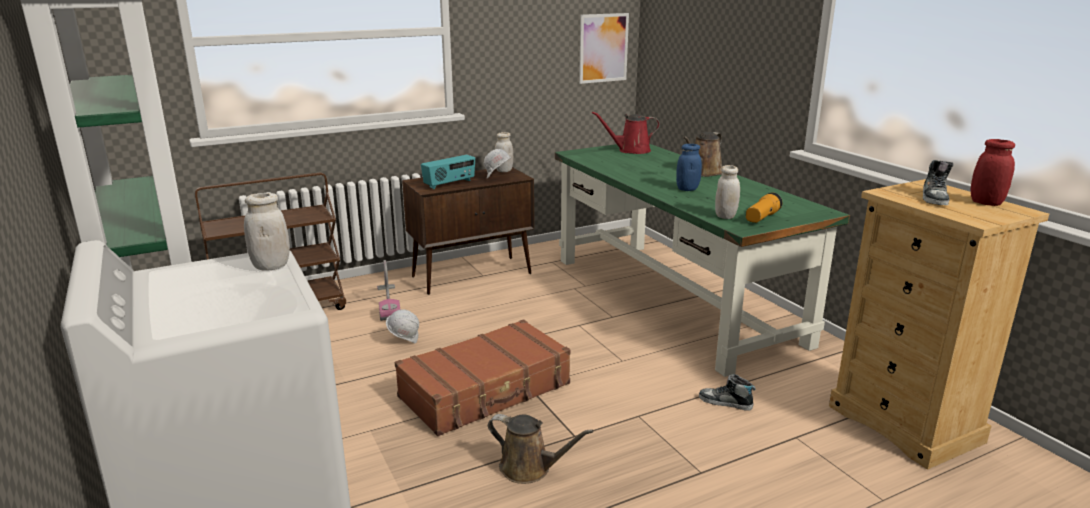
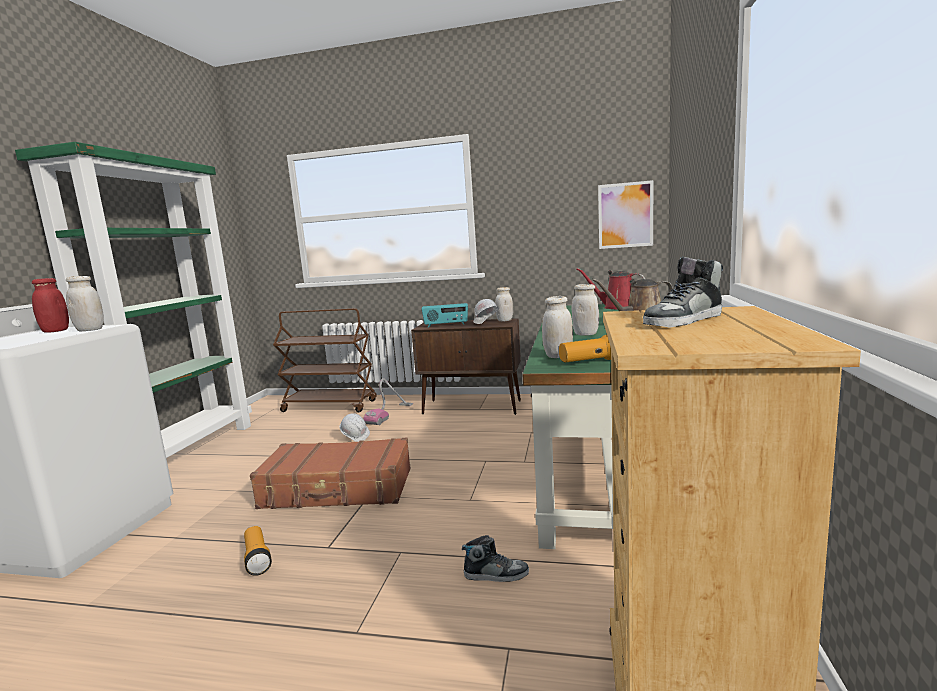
camera: 40 degrees right, 10 degrees down
brown watering can [488,414,594,484] -> flashlight [244,526,272,576]
blue jar [676,144,702,191] -> white jar [572,284,599,336]
shoe [699,374,756,411] -> shoe turned 120 degrees clockwise [462,535,529,582]
red jar [971,139,1015,206] -> red jar moved to [32,278,69,333]

